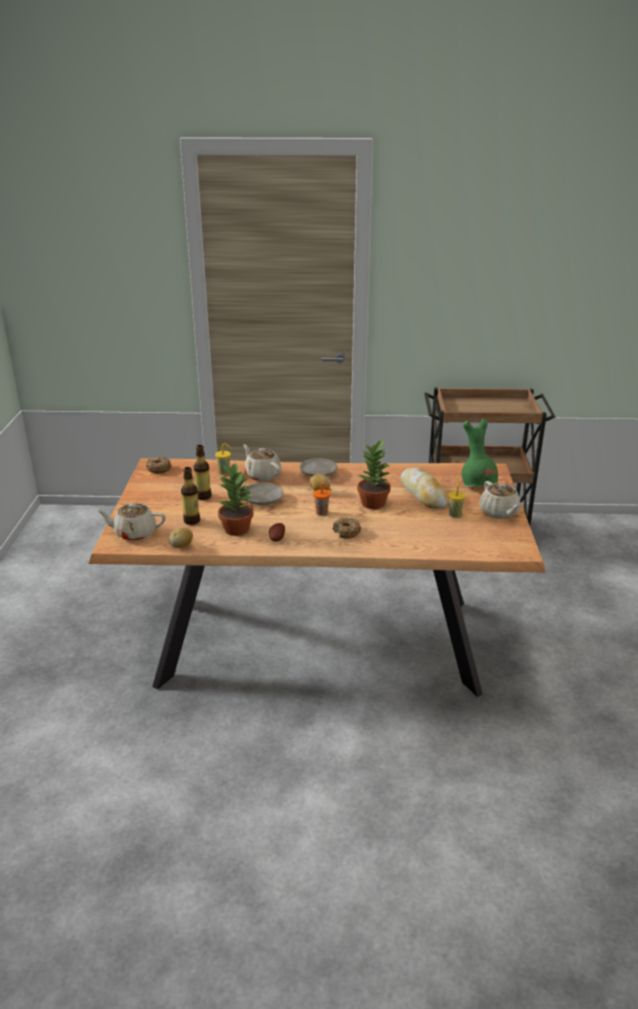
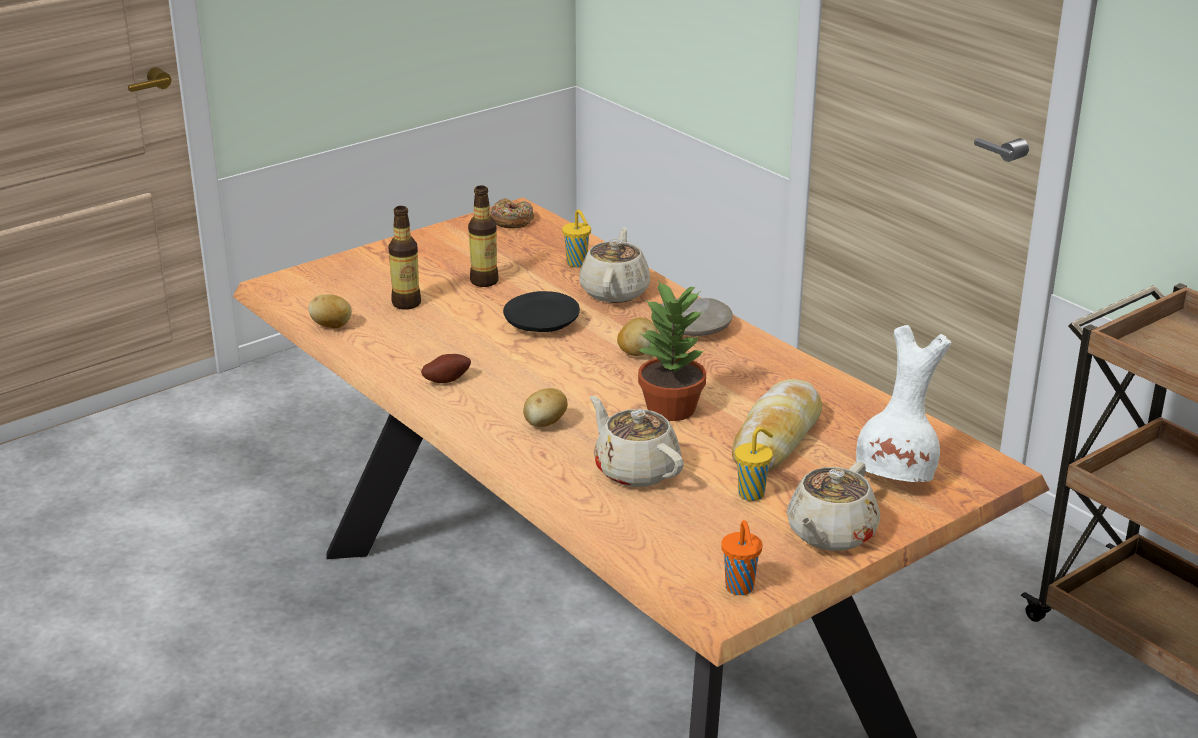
camera: 50 degrees right, 0 degrees up
beige teapot [96,503,166,541] -> beige teapot moved to [590,396,684,487]
potted plant [218,462,254,536] -> none
beige plate [243,483,283,505] -> black plate [503,291,580,332]
orange cup [313,482,331,516] -> orange cup moved to [721,520,762,595]
donut [333,517,361,539] -> potato [523,388,568,427]
green vase [462,419,498,487] -> white vase [856,325,951,482]

